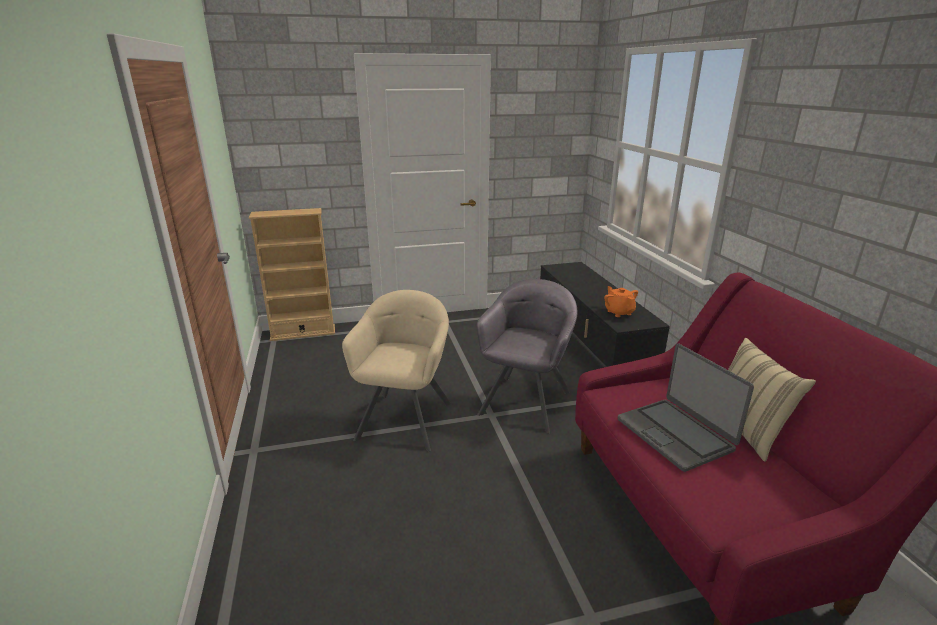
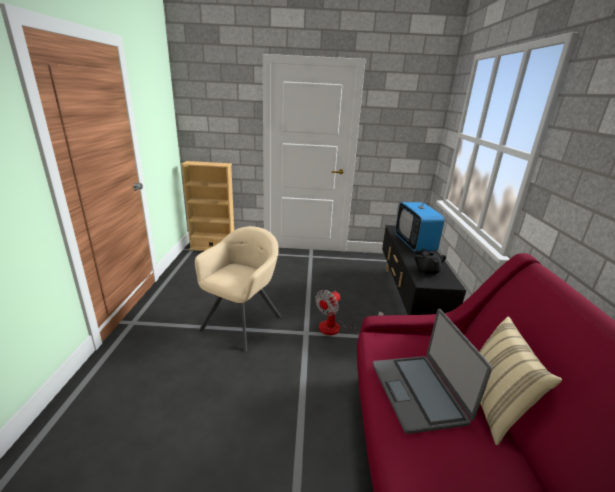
camera: 15 degrees right, 0 degrees up
grey armchair [477,279,577,434] -> fan [315,290,384,335]
orange teapot [604,286,638,317] -> black teapot [414,248,446,275]
none -> television [395,185,445,251]

